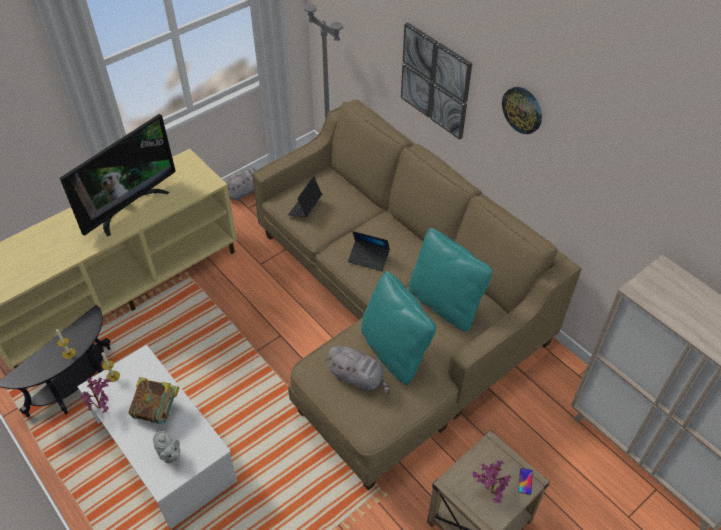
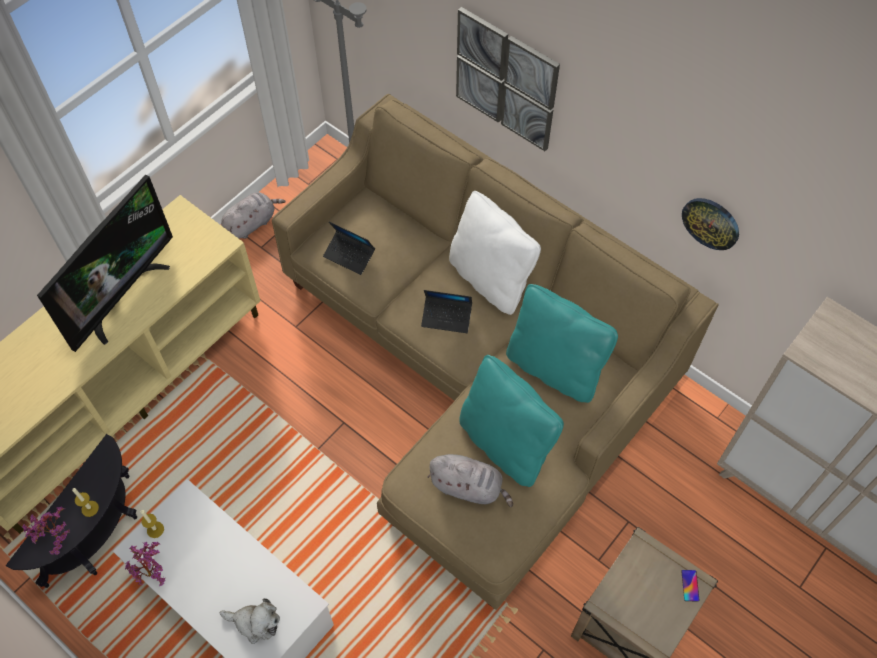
camera: 10 degrees left, 10 degrees up
book [129,377,180,424] -> none
grey teapot [153,431,180,463] -> plush toy [220,598,280,644]
laptop [288,176,322,217] -> laptop turned 75 degrees counterclockwise [323,222,375,275]
potted plant [473,460,511,503] -> potted plant moved to [22,506,70,555]
wall clock [502,87,542,134] -> wall clock moved to [682,198,739,250]
none -> white pillow [449,191,541,315]

